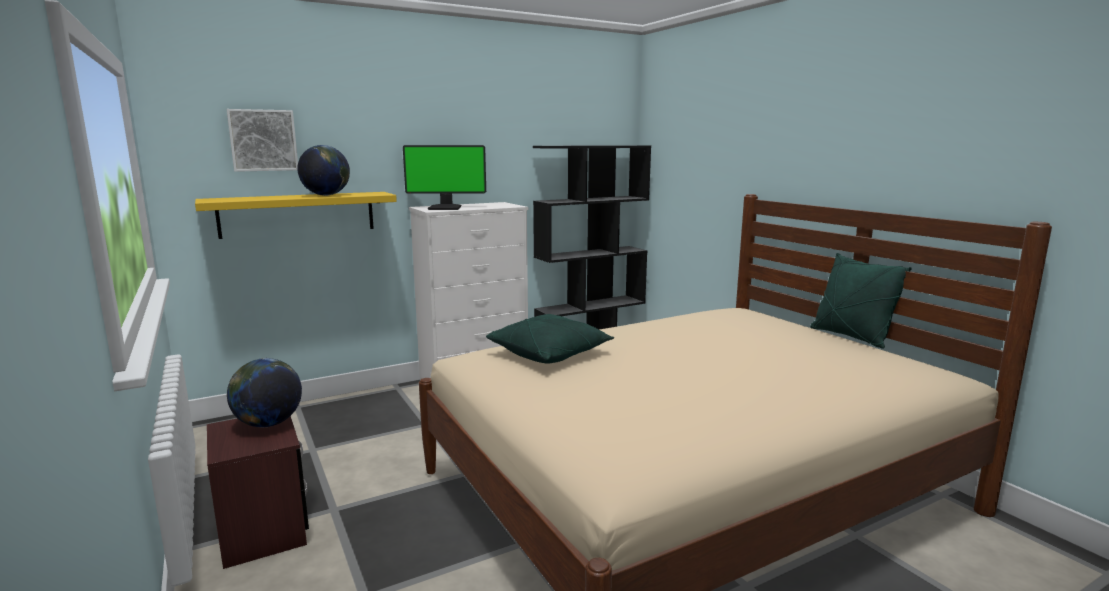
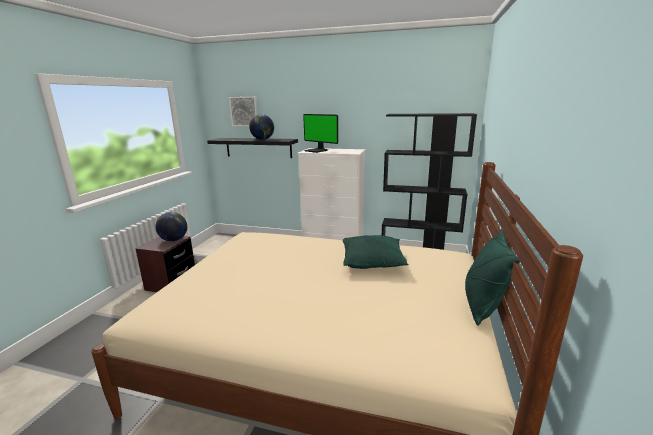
camera: 45 degrees right, 5 degrees up
yellow shelf [195,192,397,239] -> black shelf [207,138,298,158]
green pillow [486,314,614,364] -> green pillow moved to [343,235,408,269]

